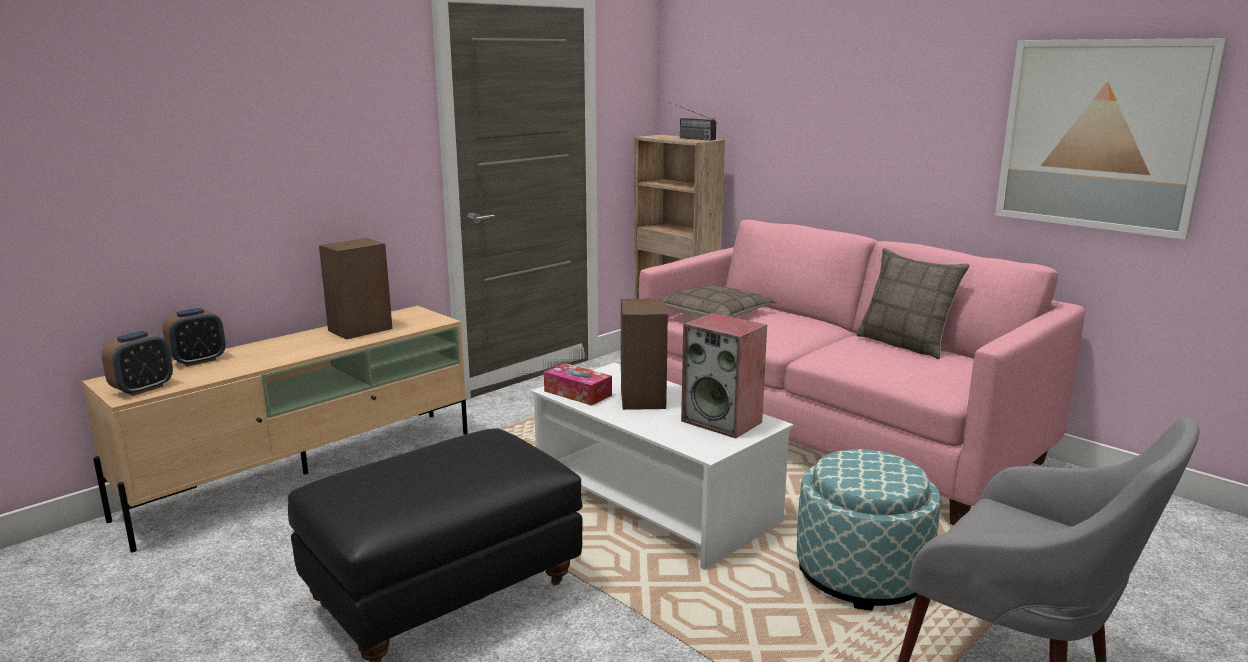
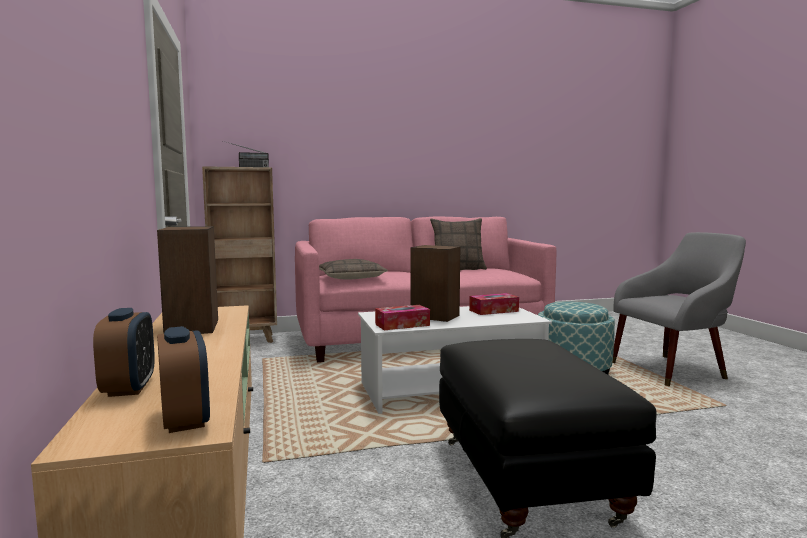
camera: 60 degrees left, 10 degrees down
speaker [681,313,767,438] -> tissue box [469,293,519,315]
picture [995,38,1228,240] -> none

